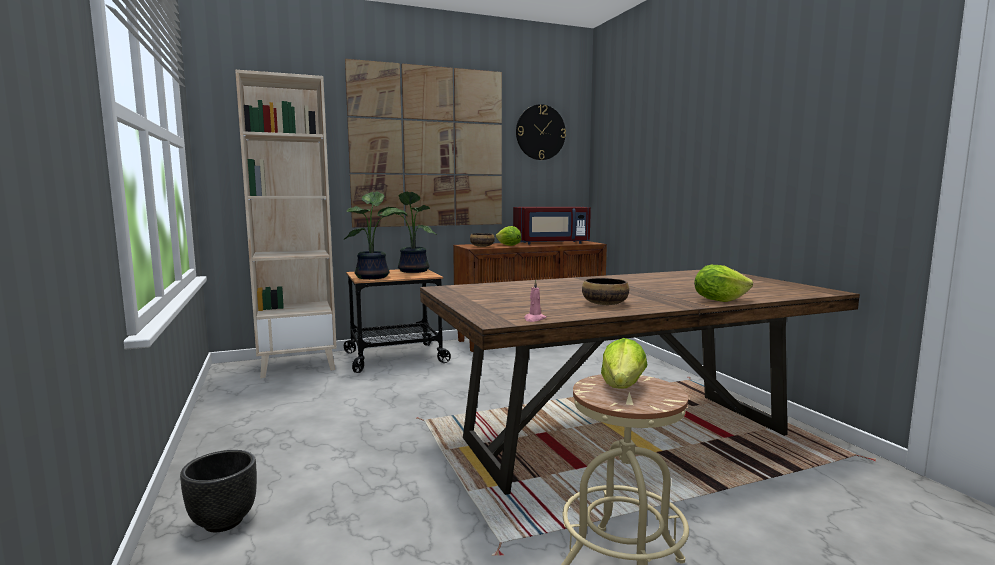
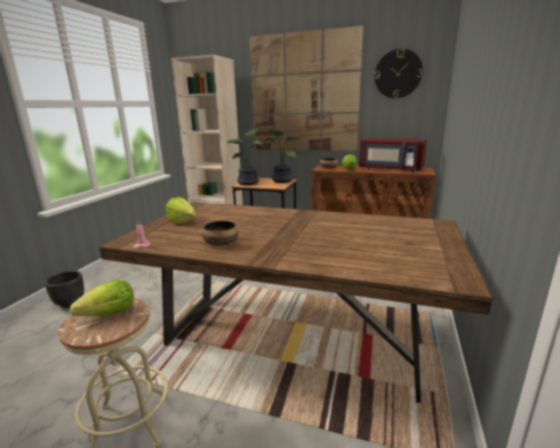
camera: 40 degrees right, 10 degrees up
lettuce [694,265,753,302] -> lettuce moved to [166,197,196,224]

